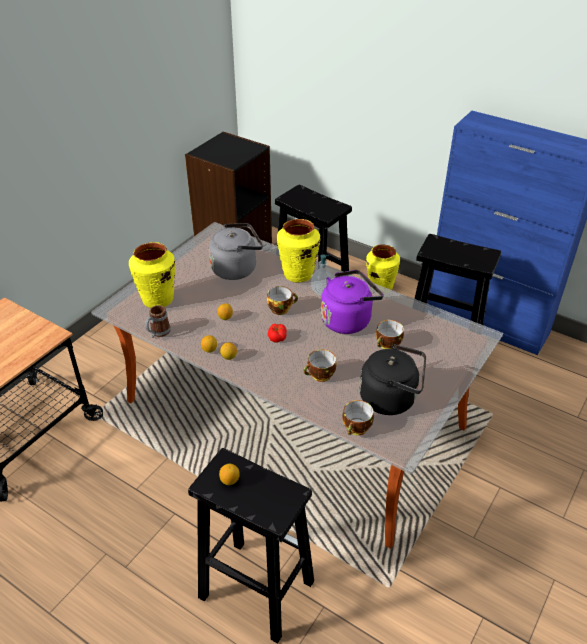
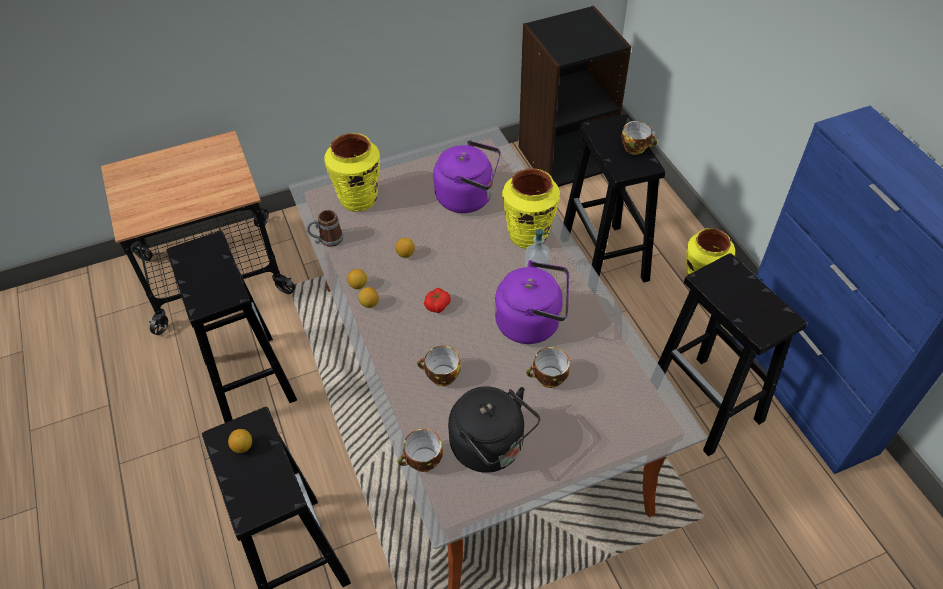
camera: 35 degrees right, 10 degrees up
grey kettle [209,223,263,280] -> purple kettle [433,140,501,213]
cup [267,286,298,315] -> cup moved to [621,121,657,155]
none -> black stool [166,231,297,423]

